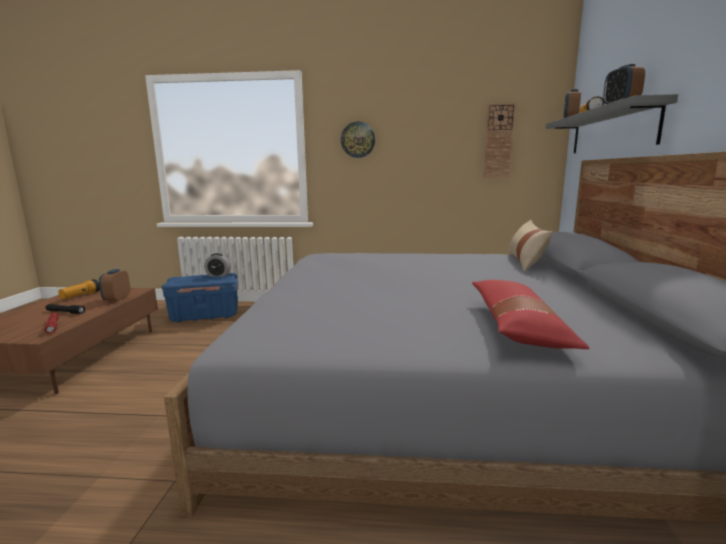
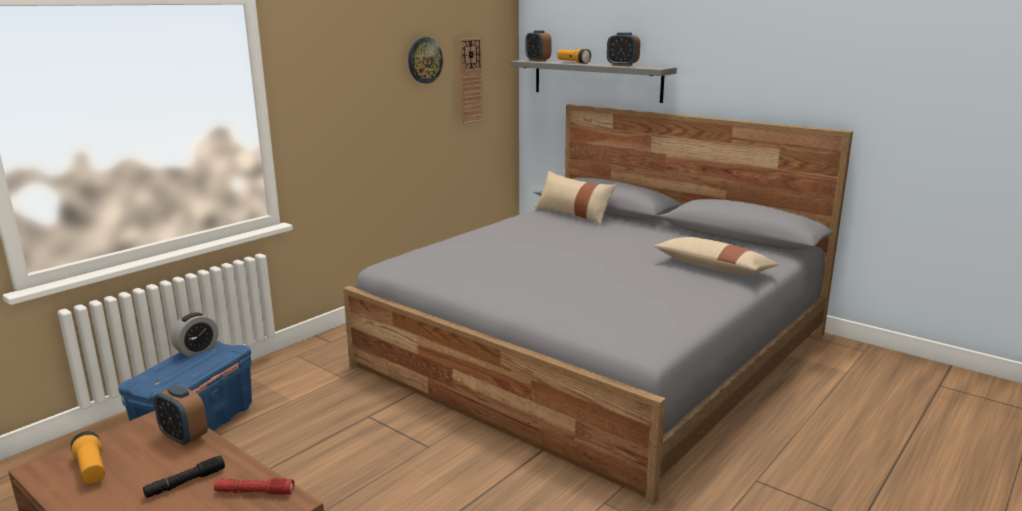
camera: 55 degrees left, 5 degrees up
wall clock [341,122,375,158] -> wall clock moved to [408,37,443,84]
red pillow [472,280,589,349] -> beige pillow [654,237,779,275]

